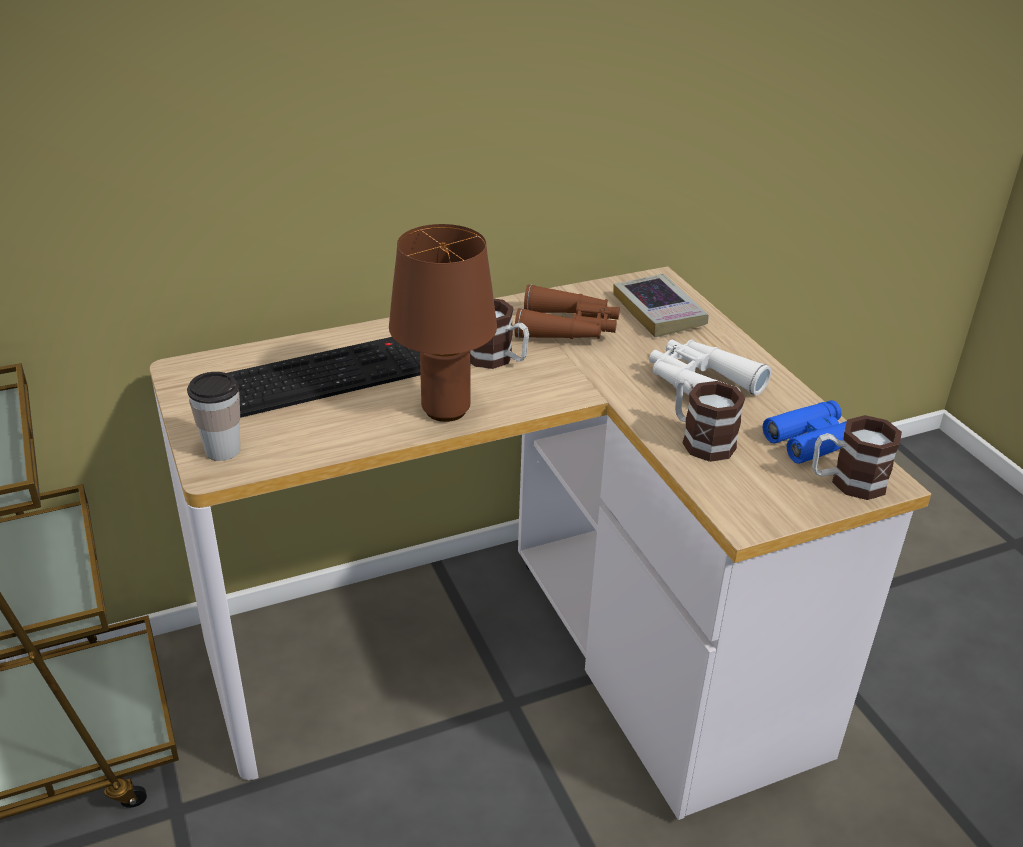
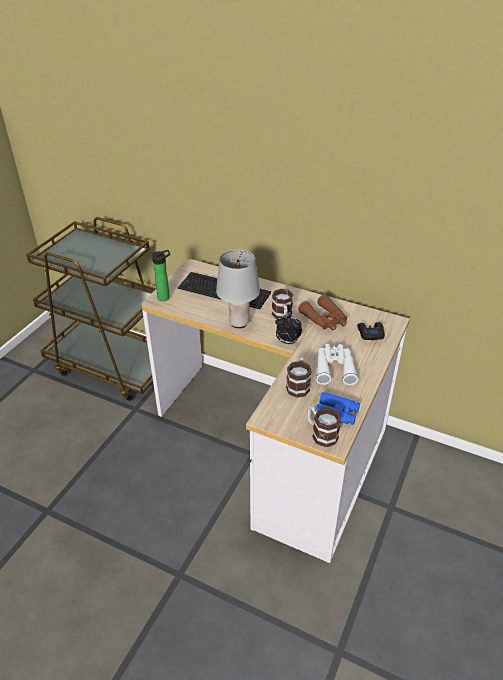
camera: 50 degrees right, 5 degrees up
cup [187,372,240,461] -> bottle [151,250,170,301]
brown table lamp [389,224,497,422] -> grey table lamp [216,249,260,328]
book [613,274,709,337] -> black game controller [357,322,385,340]
none -> alarm clock [275,315,302,344]

